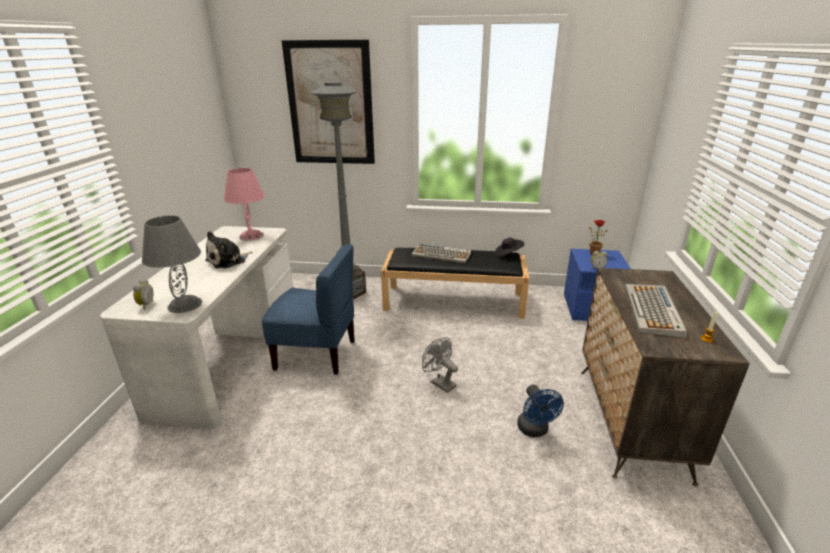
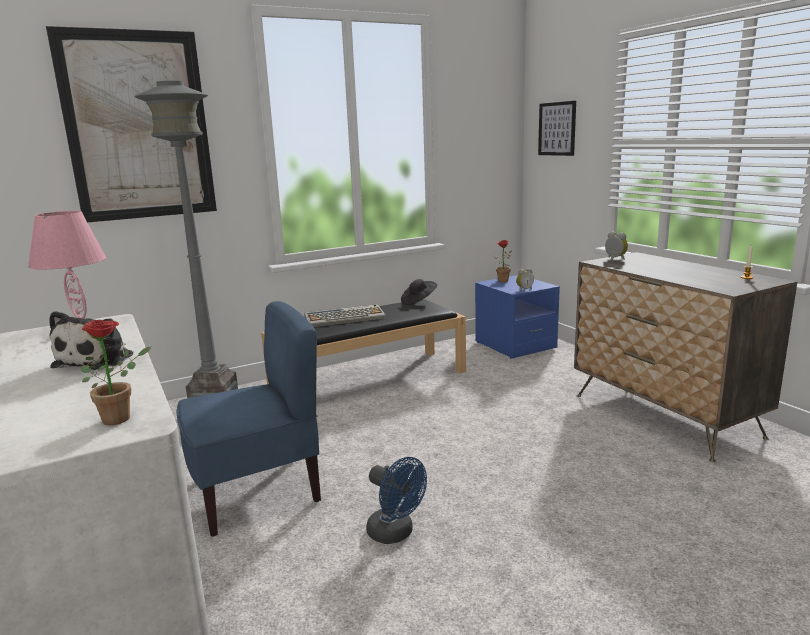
camera: 35 degrees left, 10 degrees down
alarm clock [133,278,153,310] -> alarm clock moved to [605,231,628,260]
grey table lamp [142,215,202,313] -> potted plant [81,320,151,425]
grey fan [422,337,458,393] -> none
blue fan [517,385,564,437] -> blue fan moved to [366,457,427,544]
keyboard [625,284,688,338] -> none
none -> picture [538,101,576,156]

